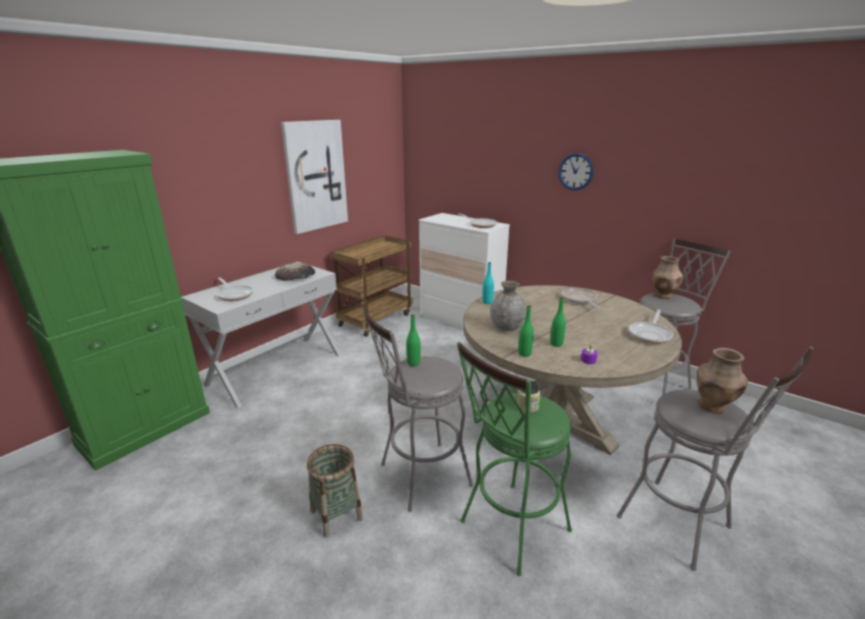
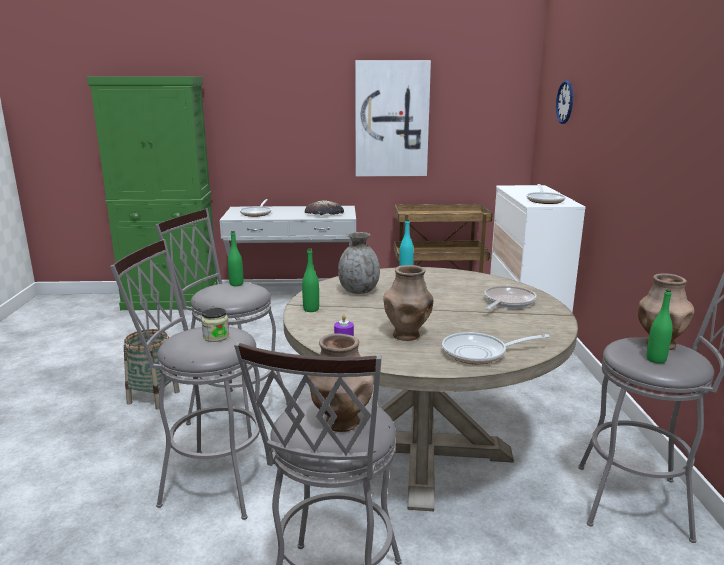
camera: 50 degrees right, 5 degrees down
green stool [457,342,572,576] -> grey stool [110,239,275,520]
green bottle [550,297,566,347] -> green bottle moved to [646,289,673,364]
wall clock [558,153,593,190] -> wall clock moved to [556,80,573,124]
none -> brown vase [383,265,433,341]

